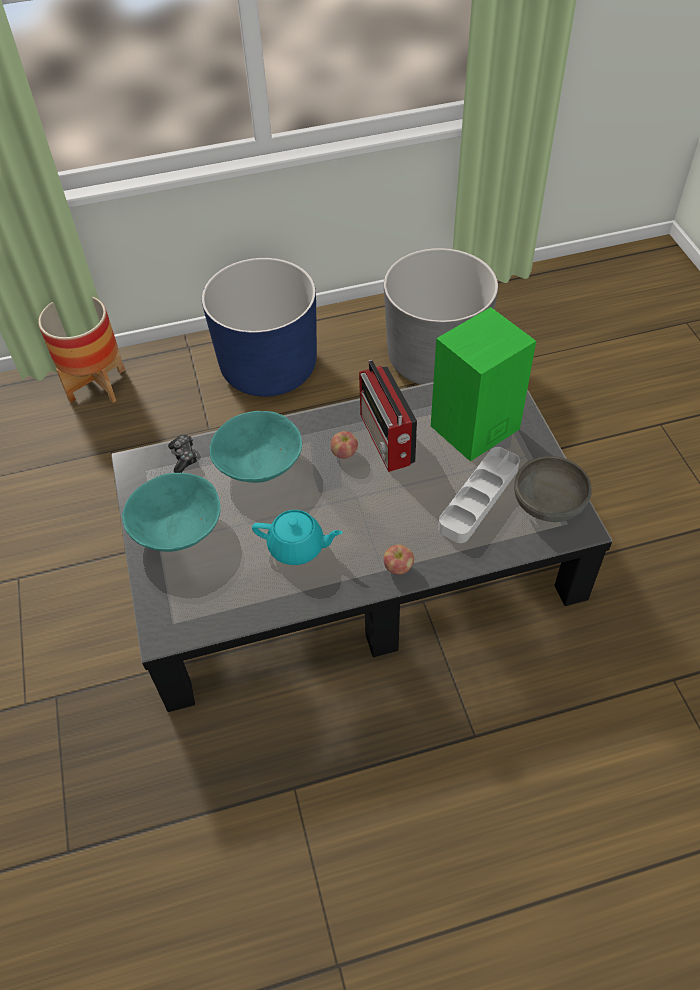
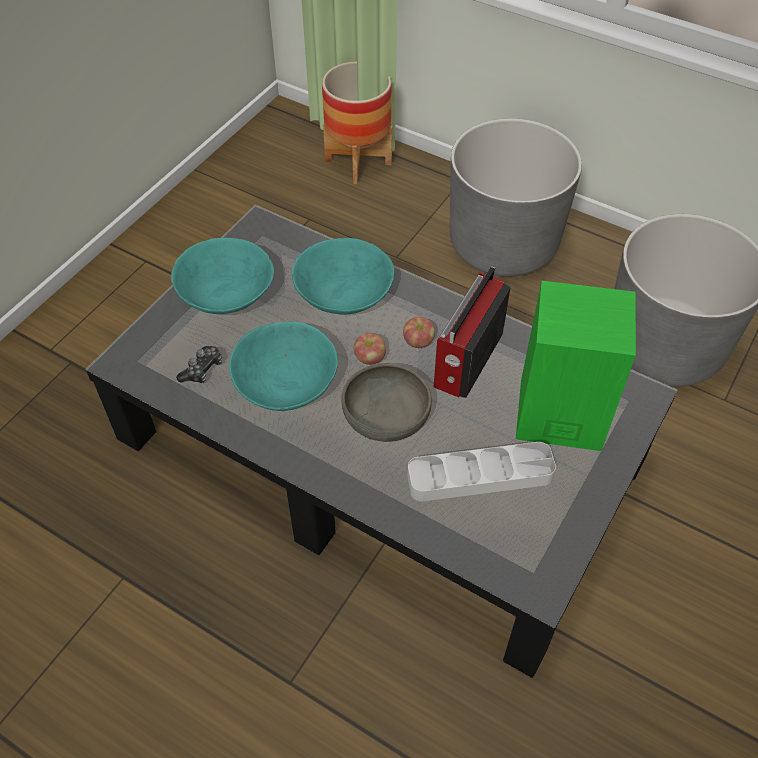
camera: 45 degrees right, 0 degrees up
game controller [168,435,197,473] -> game controller moved to [176,346,222,383]
blue planter [202,258,317,397] -> grey planter [450,118,582,277]
turquoise teapot [252,510,343,565] -> turquoise bowl [229,322,338,411]
apple [383,545,414,575] -> apple moved to [354,333,386,365]
grey bowl [514,456,592,522] -> grey bowl moved to [341,363,432,442]

